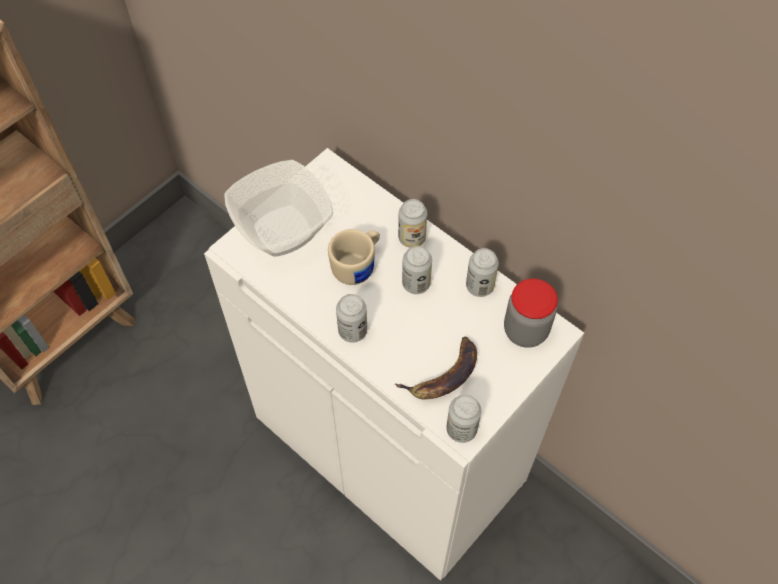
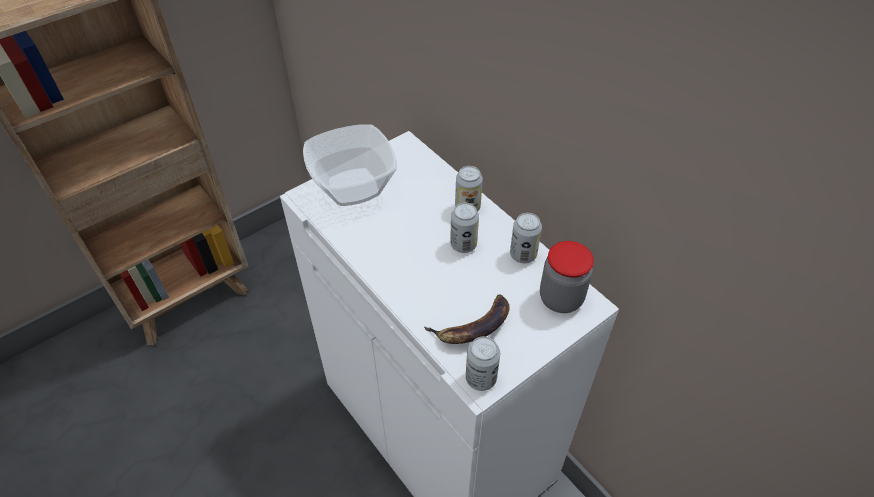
camera: 10 degrees right, 10 degrees down
beige mug [328,229,380,285] -> none
can [336,294,367,343] -> none

